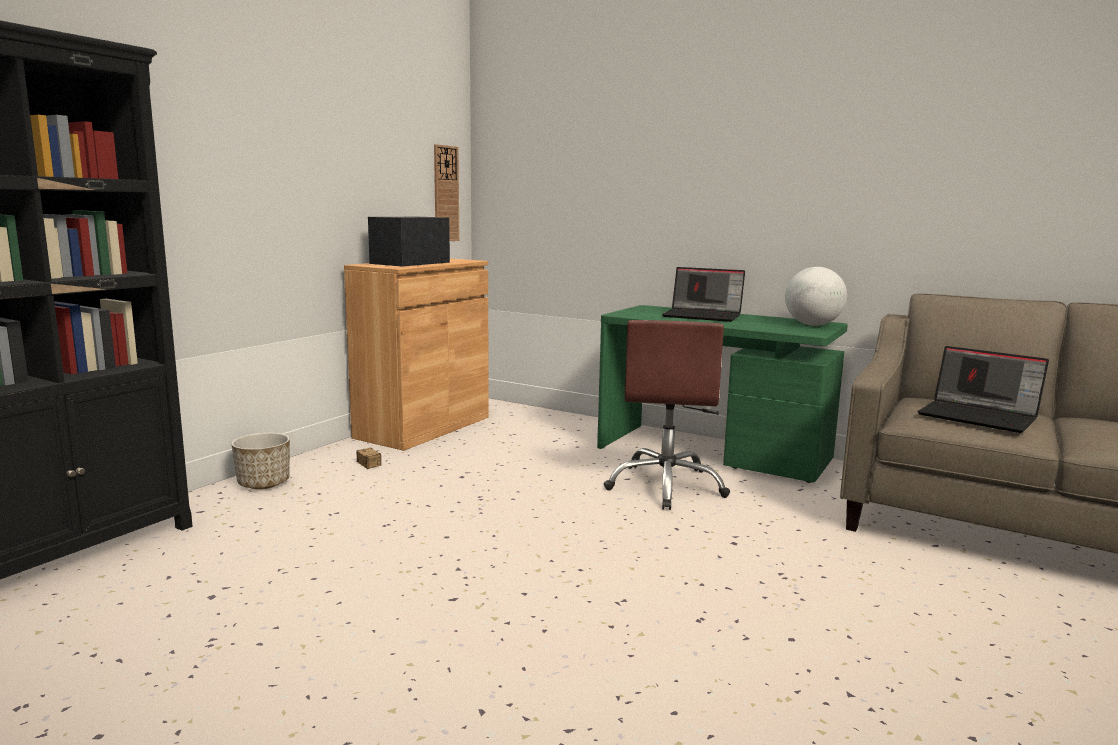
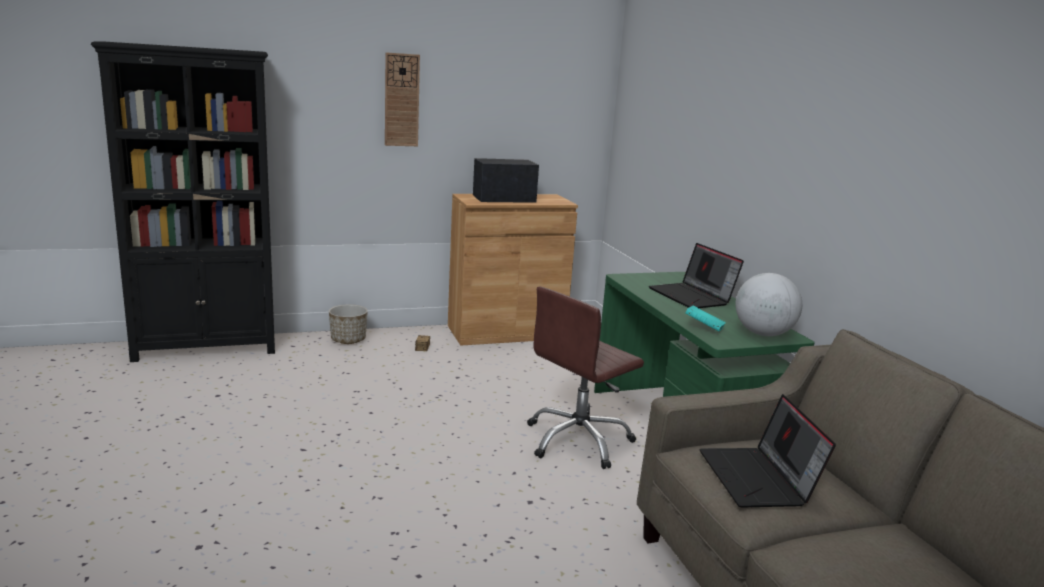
camera: 40 degrees right, 5 degrees up
wall clock [434,144,459,241] -> wall clock moved to [385,52,420,146]
none -> turquoise book [685,306,726,331]

